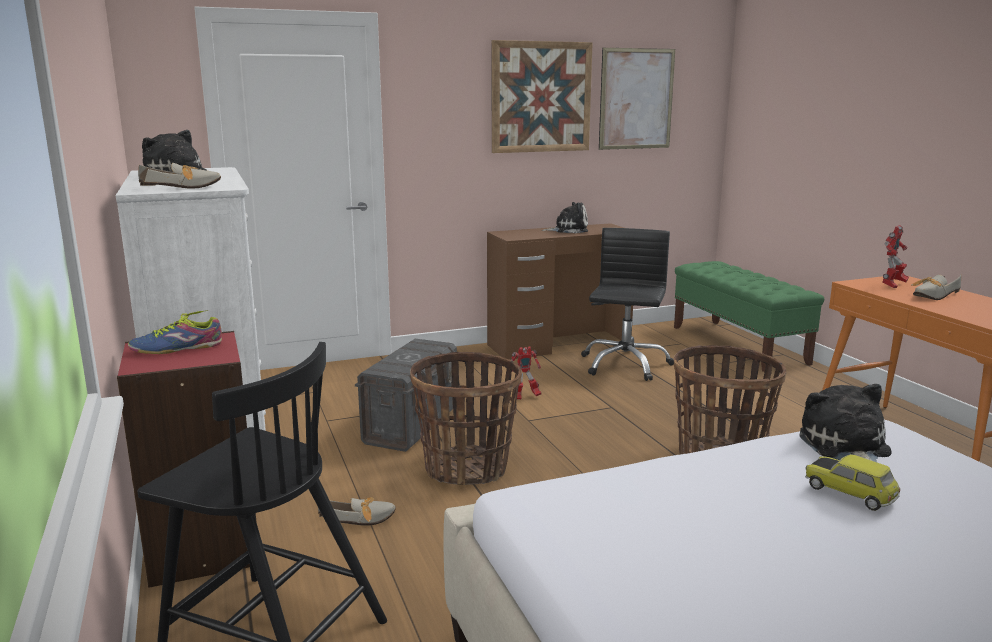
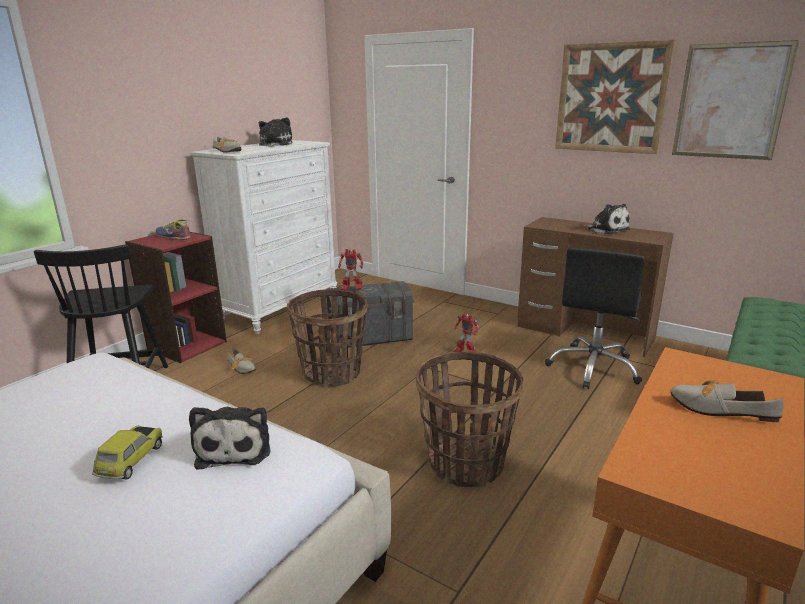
camera: 55 degrees right, 5 degrees up
black office chair [581,228,674,381] -> black office chair turned 135 degrees clockwise [545,247,644,389]
plush toy [799,384,892,462] -> plush toy turned 120 degrees clockwise [189,407,270,469]
toy robot [882,225,909,288] -> toy robot moved to [338,249,363,290]

